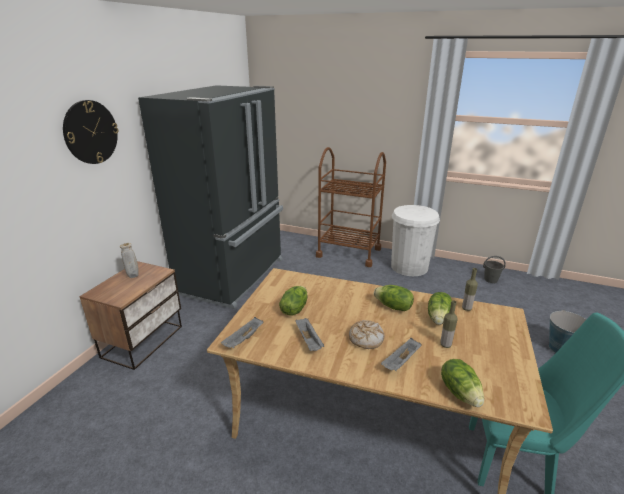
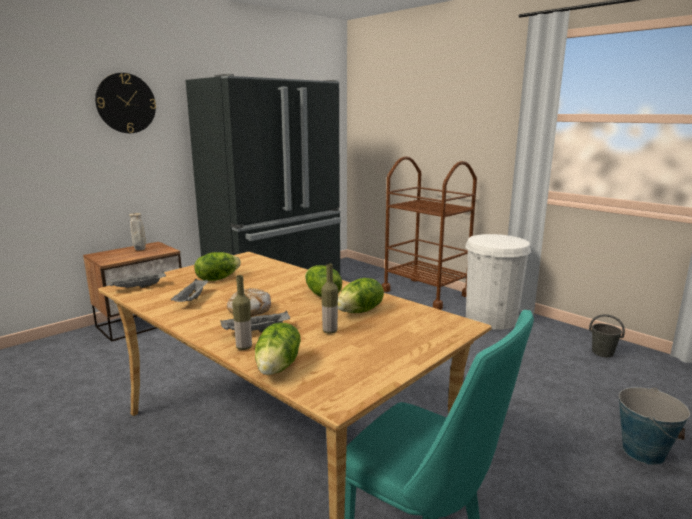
camera: 25 degrees right, 10 degrees down
bottle [462,268,478,311] -> bottle moved to [232,275,252,350]

